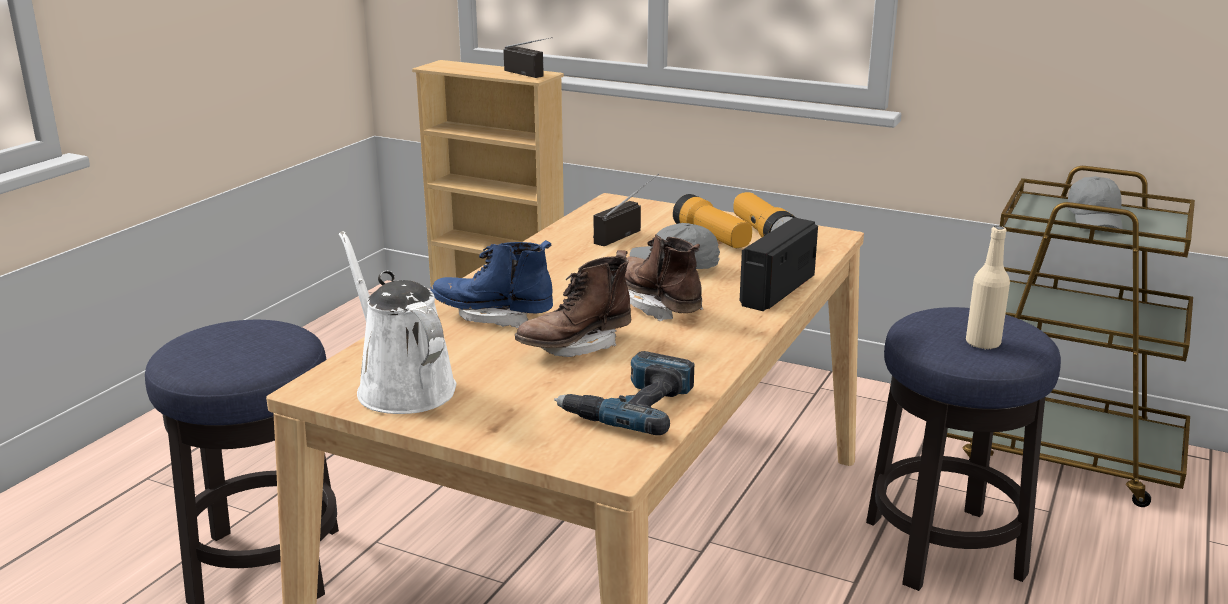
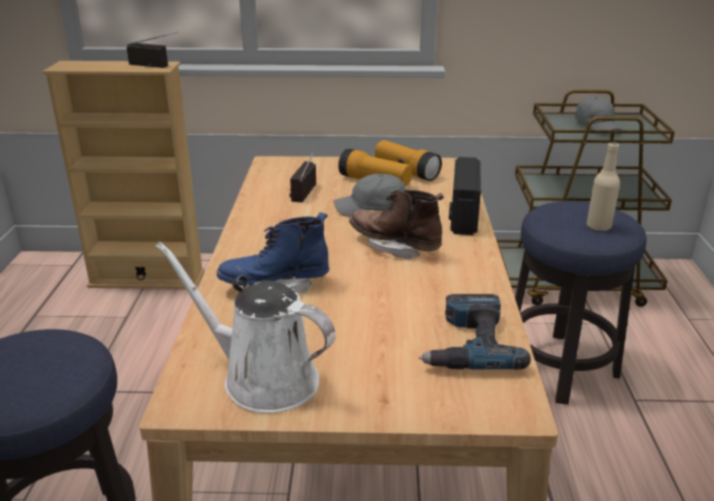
camera: 25 degrees left, 5 degrees up
brown boot [515,250,631,357] -> none

